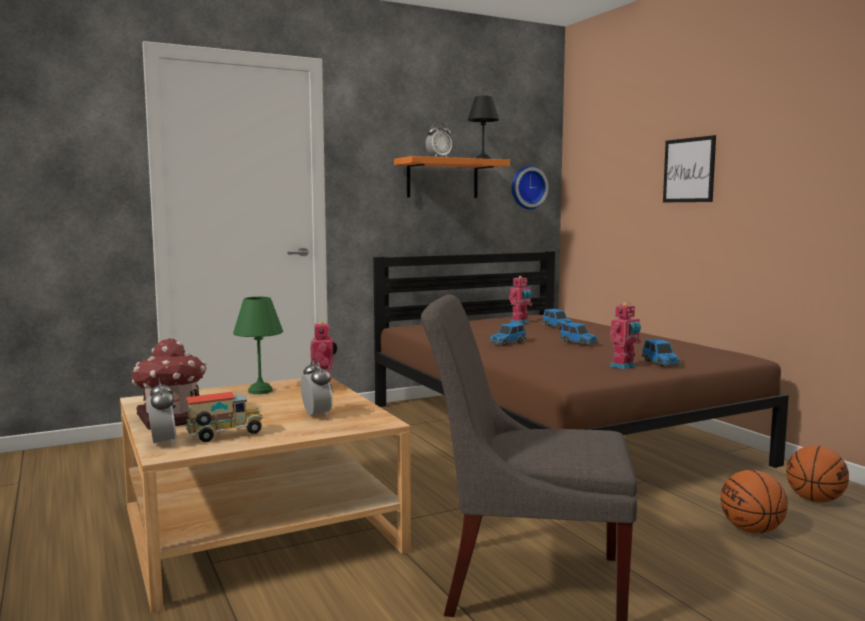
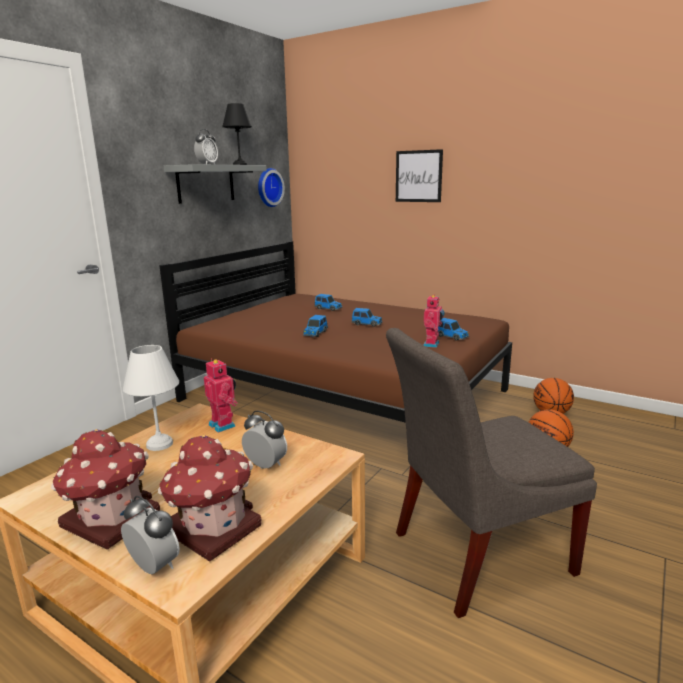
camera: 30 degrees left, 10 degrees up
toy truck [186,392,264,442] -> toy house [158,435,262,561]
green table lamp [233,297,283,394] -> white table lamp [123,345,179,451]
orange shelf [394,156,510,198] -> grey shelf [164,164,267,204]
toy robot [509,276,533,324] -> none

